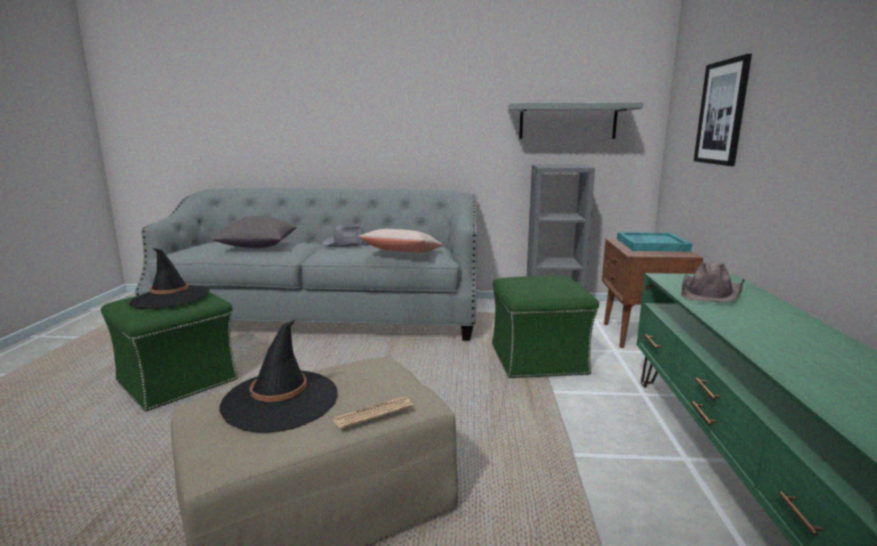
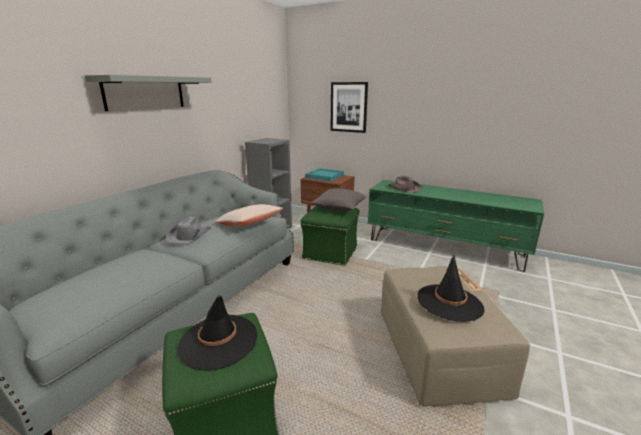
camera: 65 degrees left, 5 degrees up
grey pillow [211,216,297,248] -> grey pillow moved to [311,188,367,211]
grey shelf [508,102,643,139] -> grey shelf moved to [84,75,212,111]

